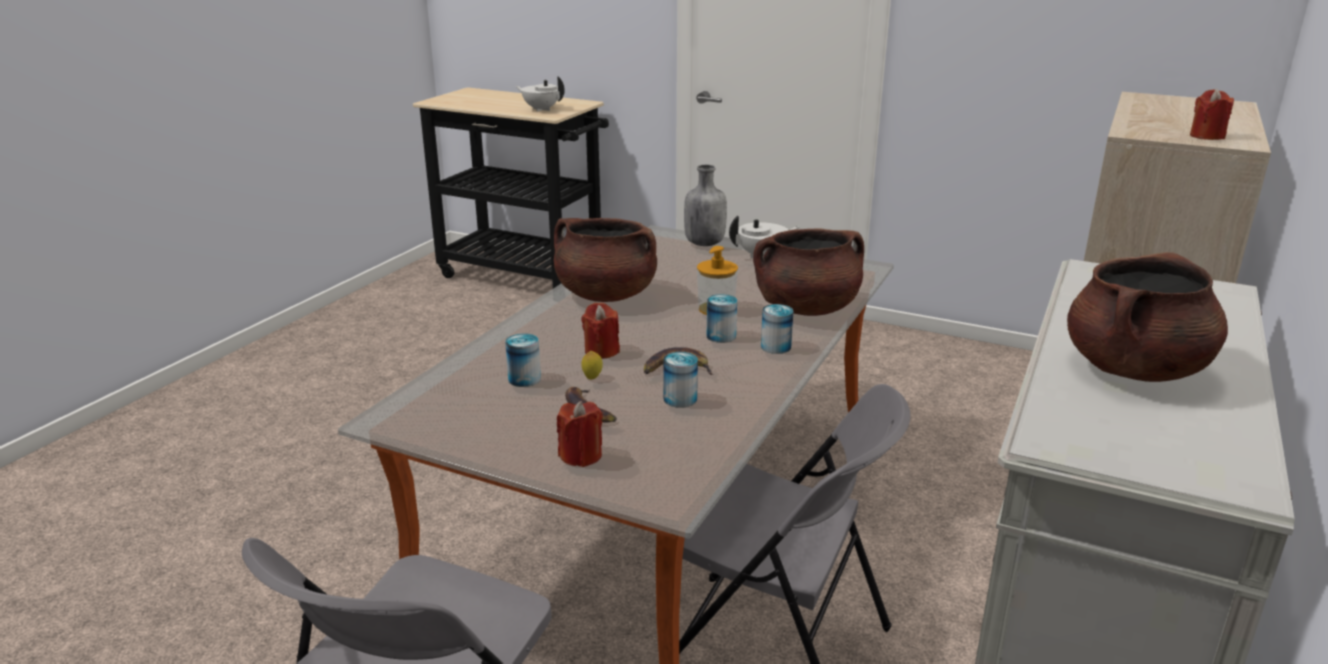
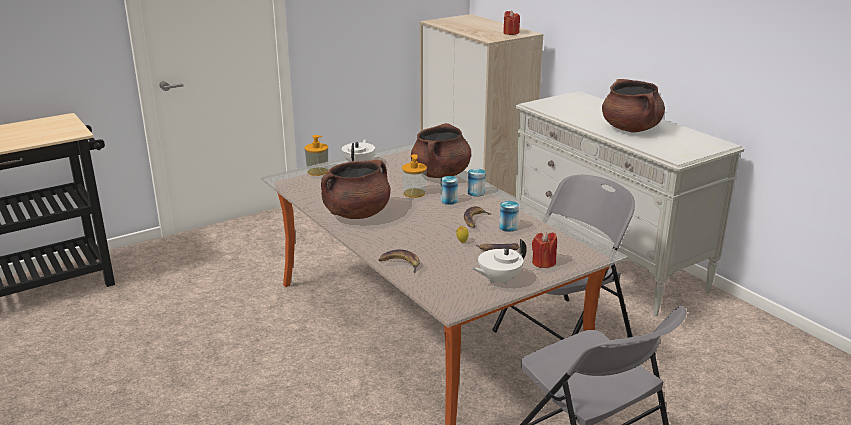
camera: 60 degrees left, 0 degrees up
can [505,333,541,387] -> none
white teapot [516,76,565,112] -> white teapot moved to [471,239,527,285]
red candle [582,303,620,359] -> none
grey bottle [684,165,727,246] -> soap dispenser [305,135,328,176]
none -> banana [379,249,420,273]

